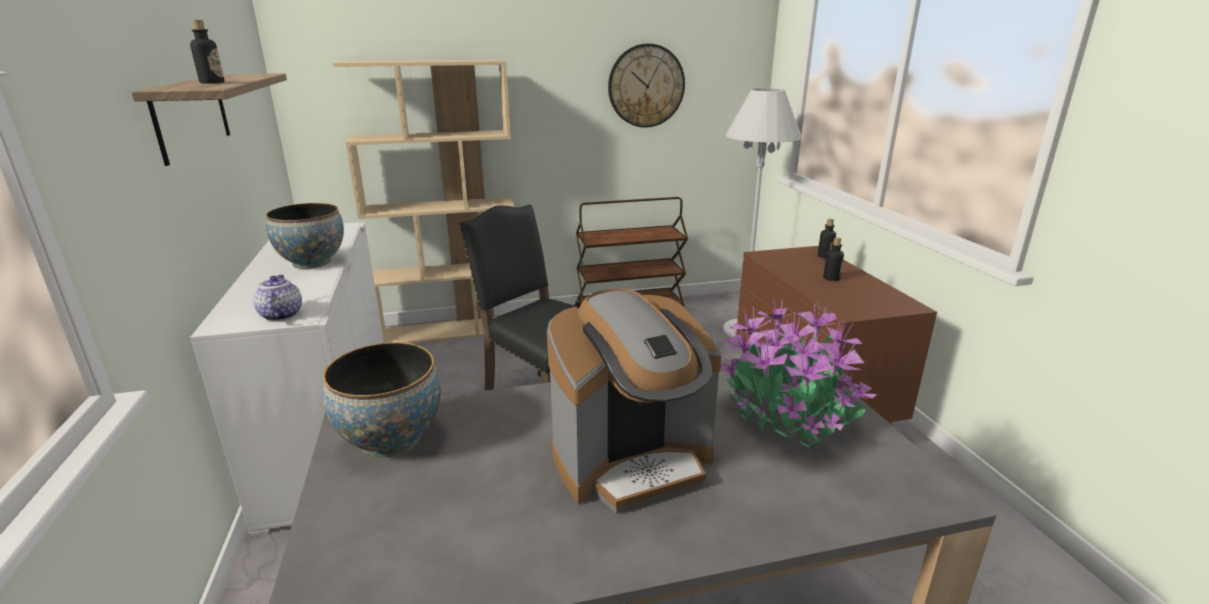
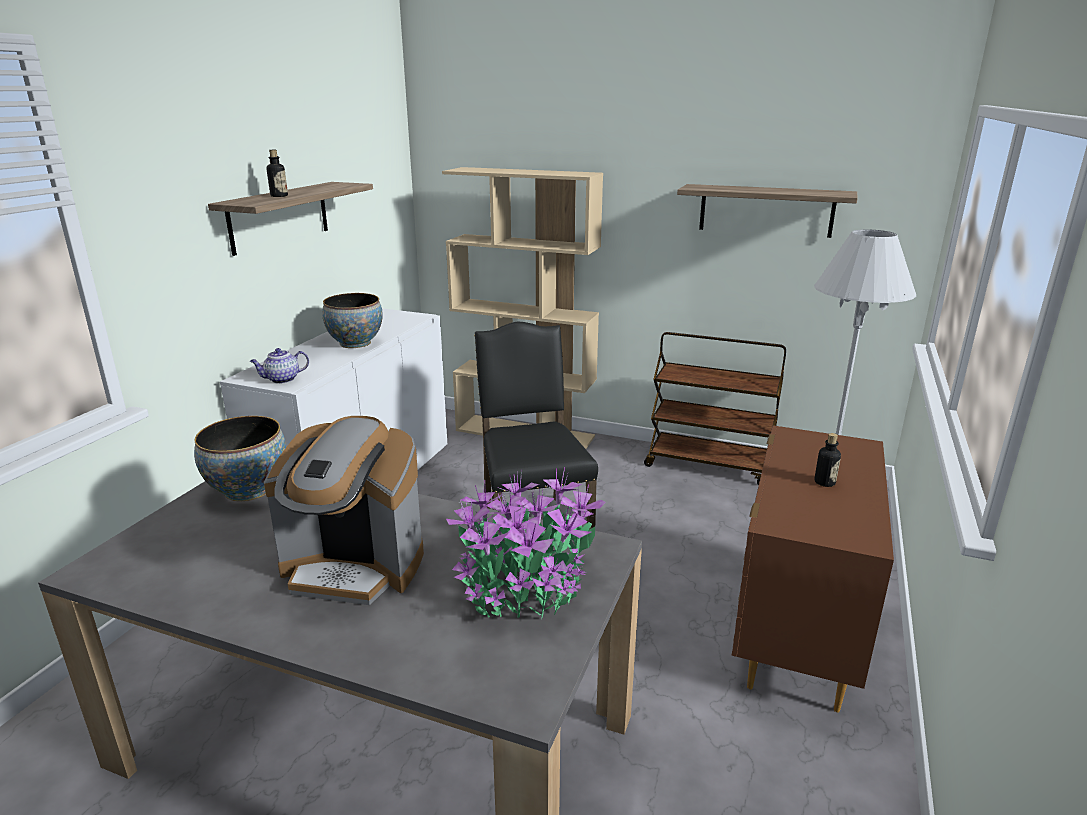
camera: 35 degrees right, 0 degrees up
teapot [253,275,302,321] -> teapot turned 135 degrees counterclockwise [250,348,309,384]
wall clock [608,44,685,128] -> shelf [677,184,858,238]
bottle [818,219,836,259] -> none

